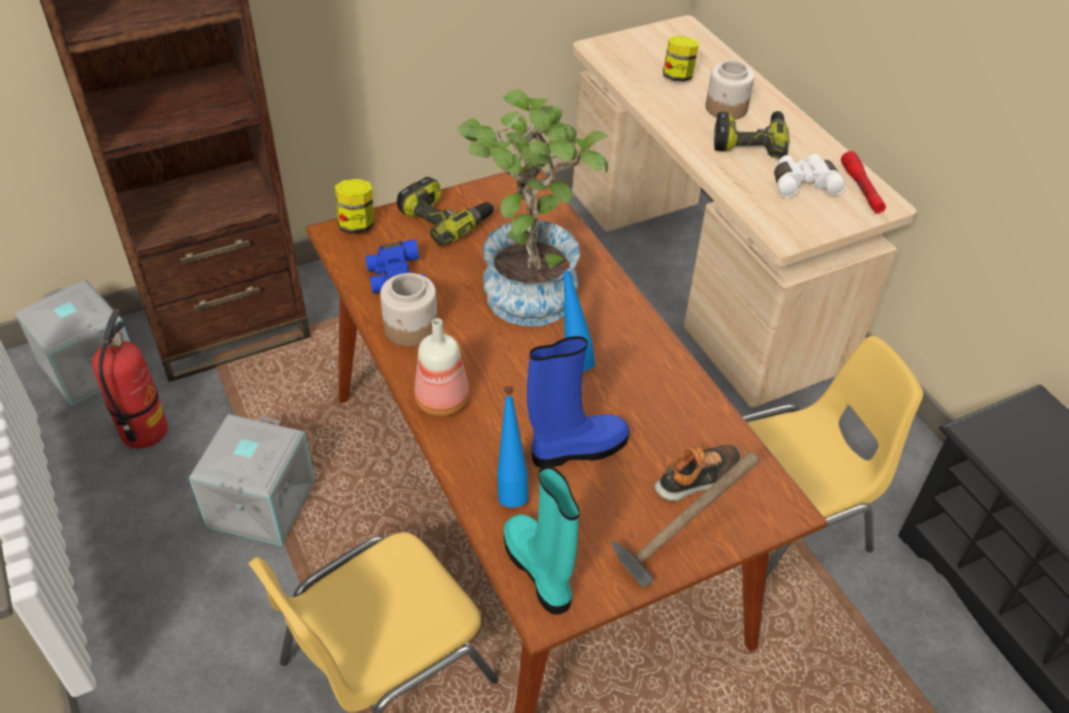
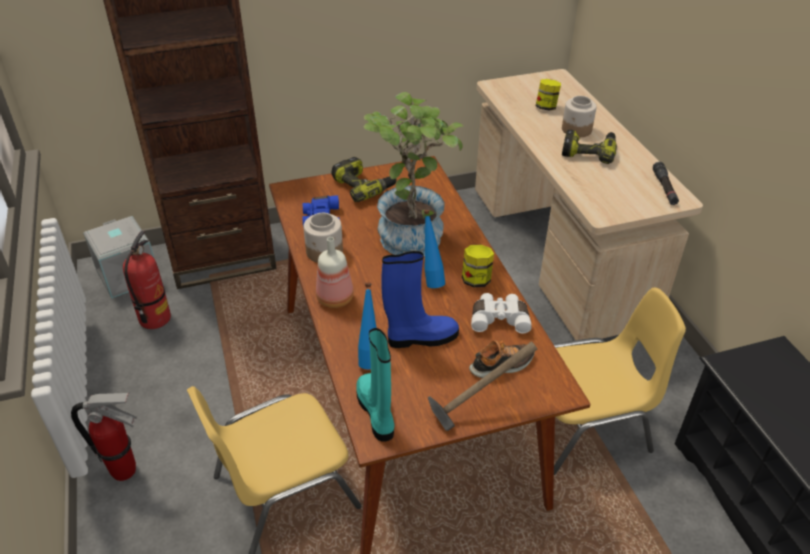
camera: 10 degrees right, 5 degrees down
grey storage box [189,414,315,546] -> none
jar [335,179,374,234] -> jar moved to [462,245,494,287]
white binoculars [774,154,846,197] -> white binoculars moved to [471,293,532,333]
red flashlight [841,151,886,214] -> black flashlight [653,162,679,205]
none -> fire extinguisher [71,392,137,481]

